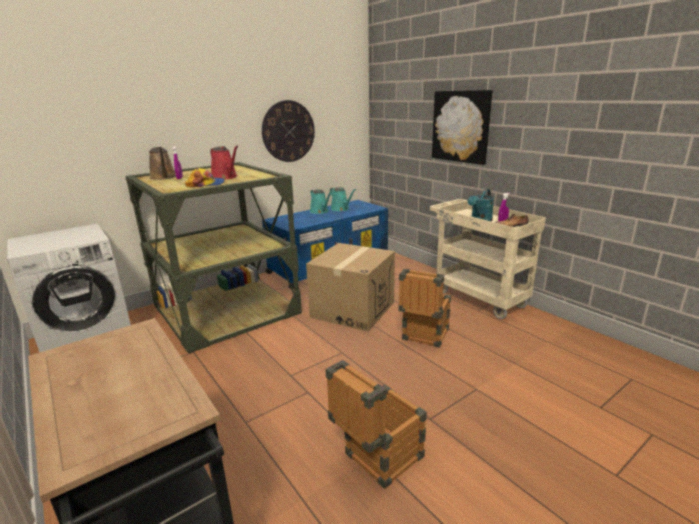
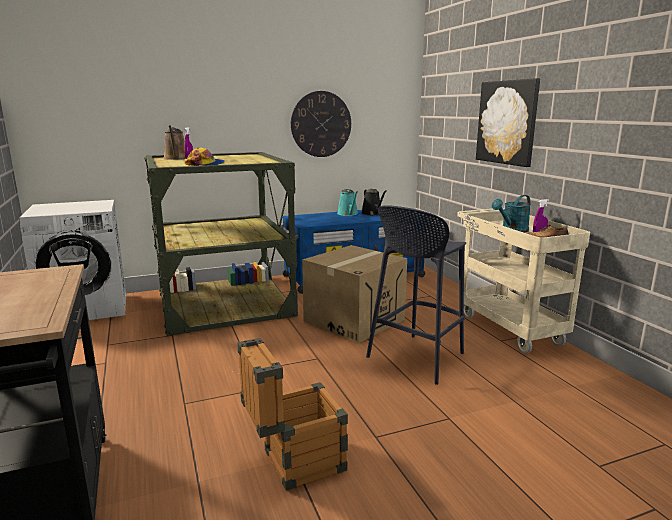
camera: 15 degrees right, 5 degrees down
red watering can [210,146,238,180] -> none
turquoise watering can [330,187,356,211] -> black watering can [361,189,386,215]
crate [398,269,451,348] -> grey stool [366,205,466,385]

